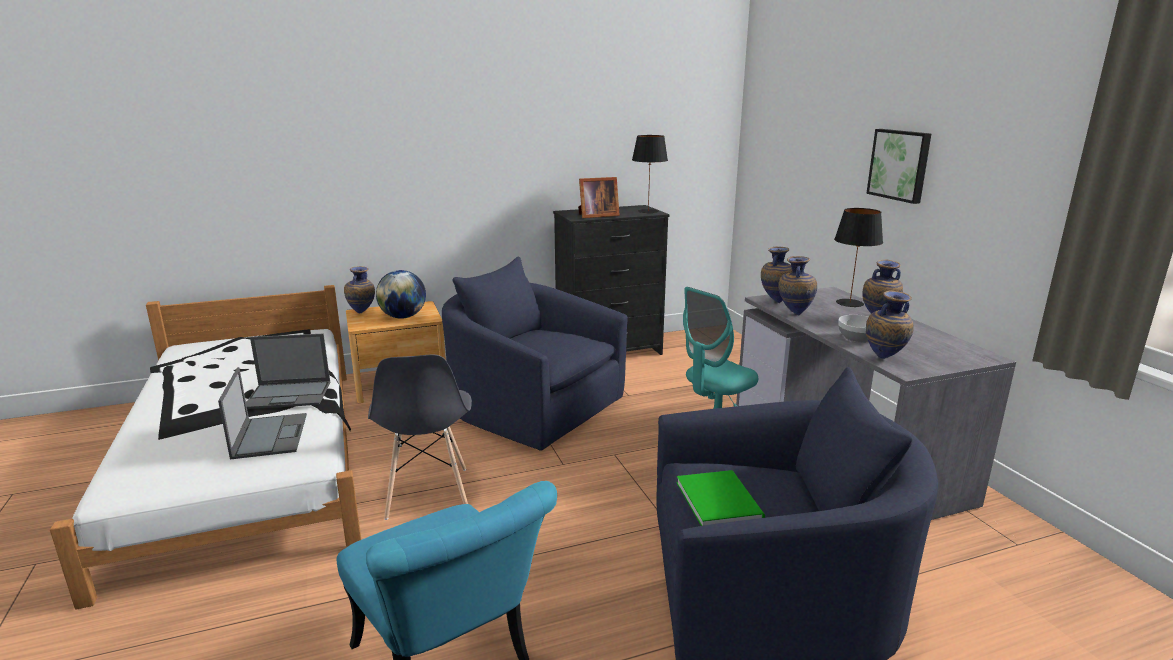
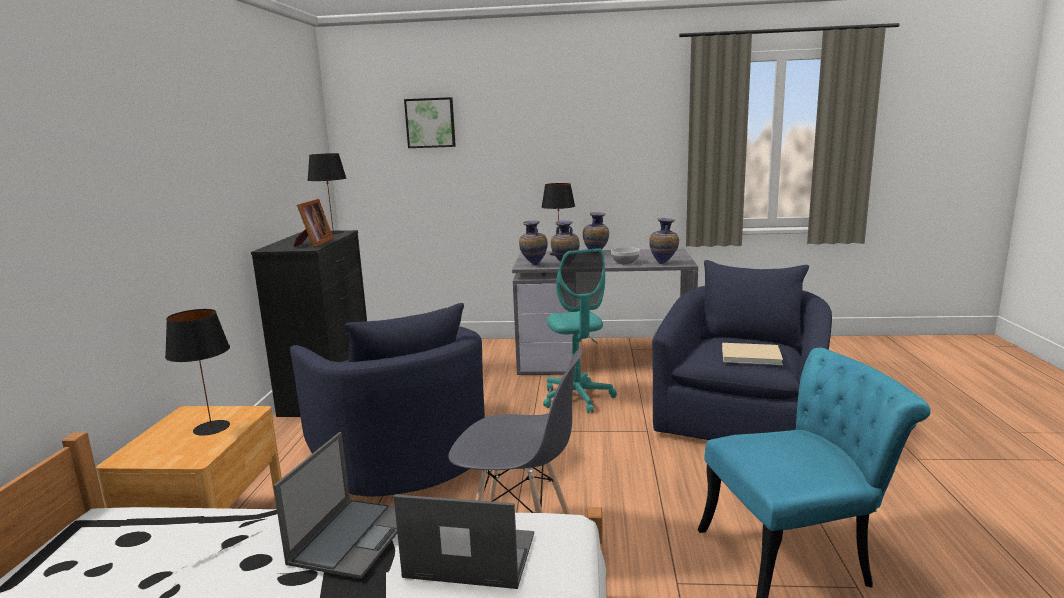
camera: 65 degrees left, 5 degrees down
vase [344,266,375,313] -> none
globe [376,270,426,319] -> black table lamp [165,309,230,436]
blue armchair [442,257,628,450] -> blue armchair turned 90 degrees counterclockwise [290,303,485,497]
green book [677,470,765,526] -> beige book [722,343,783,365]
picture [866,129,931,204] -> picture moved to [404,97,456,148]

